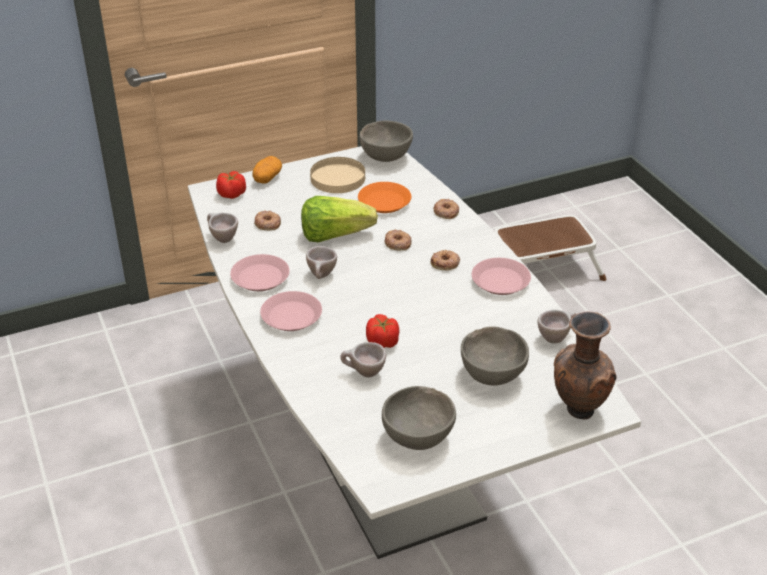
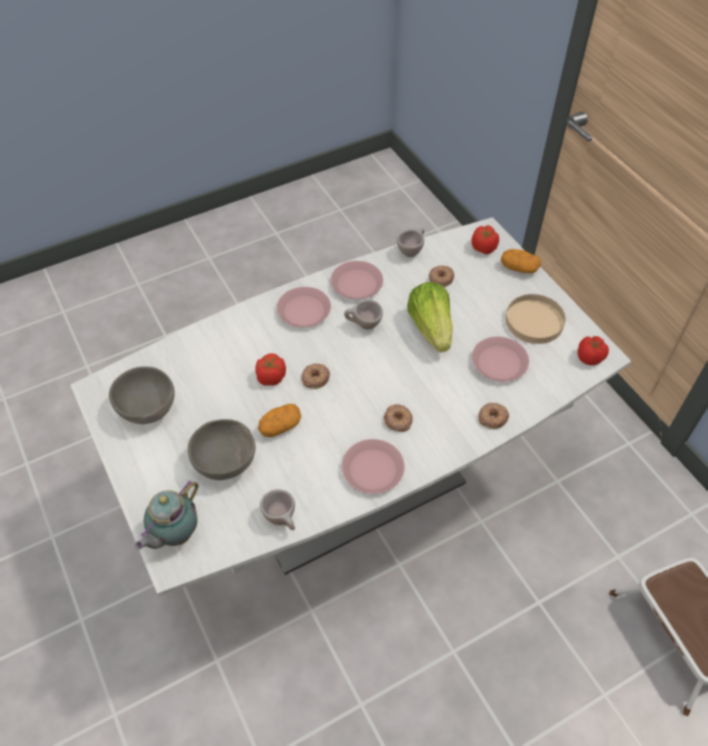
camera: 85 degrees right, 15 degrees up
beige cup [340,342,386,377] -> none
orange plate [358,182,411,213] -> pink plate [472,337,529,382]
grey bowl [360,120,413,162] -> tomato [577,336,609,365]
donut [384,229,412,251] -> donut moved to [302,364,330,389]
brown vase [554,311,616,420] -> teapot [135,480,198,550]
none -> potato [258,404,301,437]

